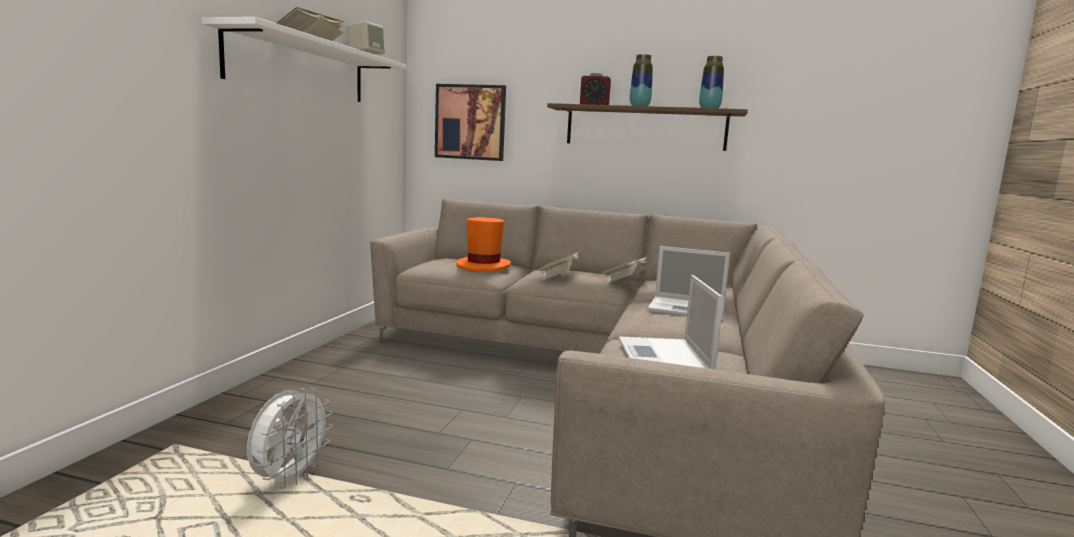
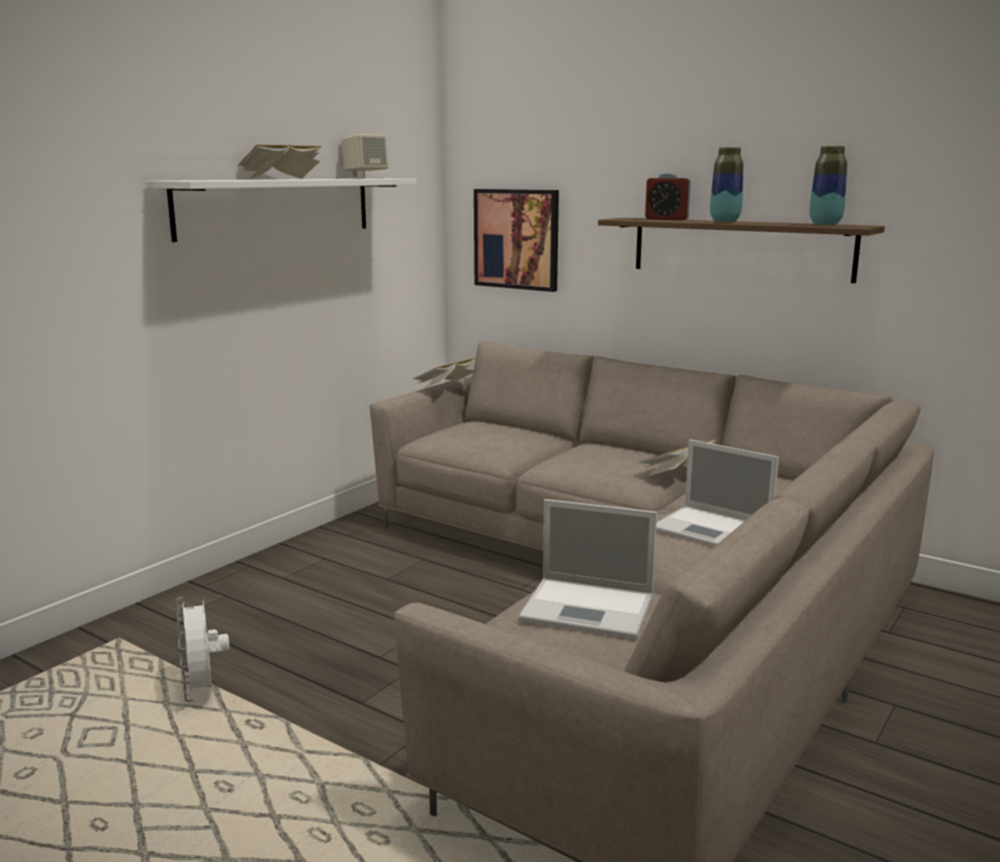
camera: 20 degrees right, 5 degrees up
white fan [247,388,333,489] -> white fan turned 120 degrees clockwise [175,596,230,702]
orange hat [456,217,511,272] -> none
book [538,251,581,280] -> book moved to [413,358,476,390]
laptop [618,275,724,370] -> laptop turned 90 degrees counterclockwise [518,499,657,639]

